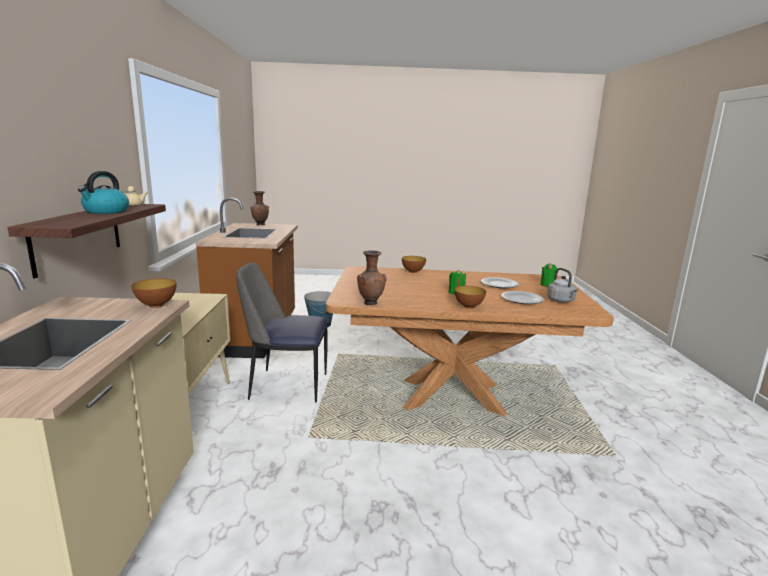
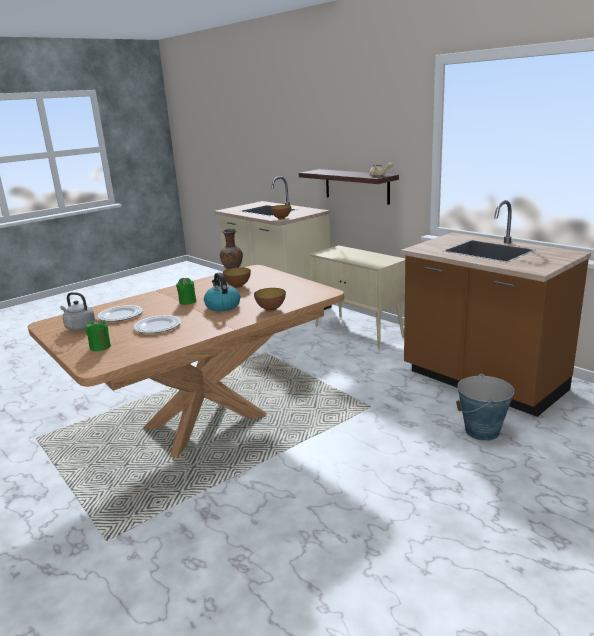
camera: 140 degrees right, 5 degrees up
kettle [78,171,129,214] -> kettle moved to [204,272,240,311]
chair [236,262,328,403] -> none
brown vase [250,191,269,225] -> none
bowl [454,286,486,309] -> bowl moved to [223,267,251,288]

